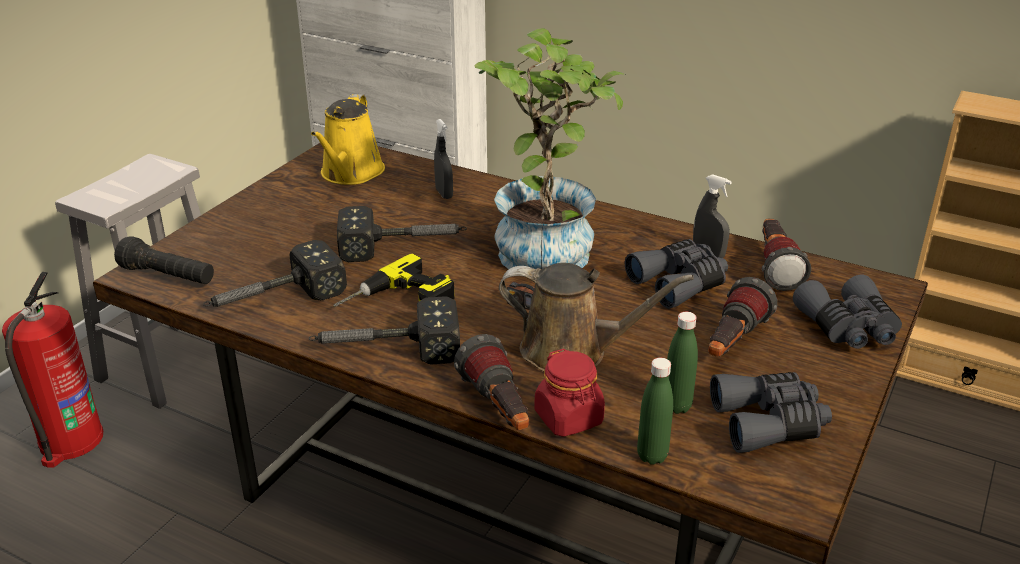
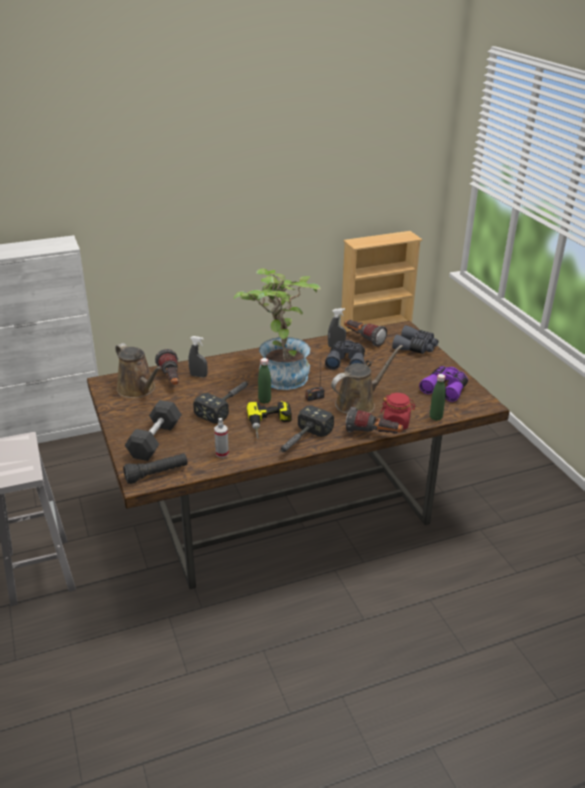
camera: 50 degrees left, 0 degrees up
fire extinguisher [2,272,103,468] -> none
hammer [203,240,347,307] -> spray bottle [214,418,229,458]
yellow watering can [311,94,385,185] -> brown watering can [115,343,162,398]
green bottle [667,312,698,414] -> green bottle moved to [258,358,271,404]
flashlight [708,277,777,357] -> flashlight moved to [155,349,179,385]
grey binoculars [710,372,832,453] -> purple binoculars [419,366,468,402]
none -> grey dumbbell [125,400,182,461]

